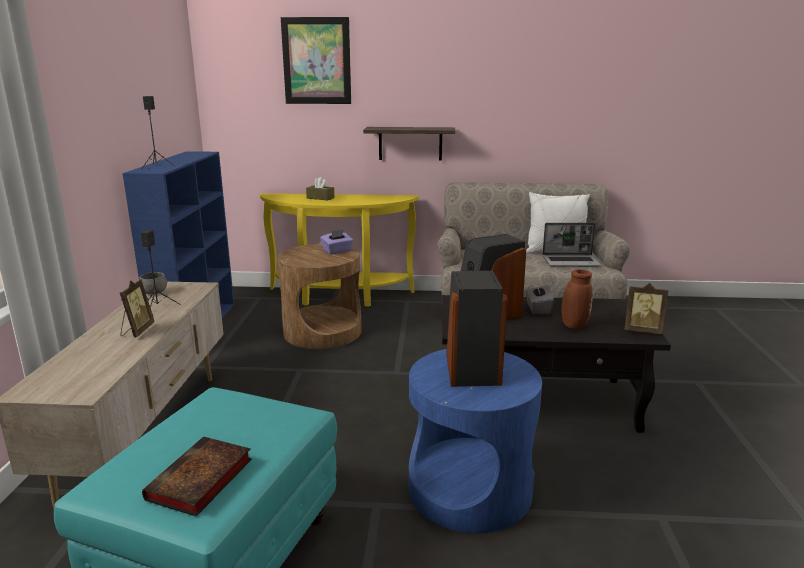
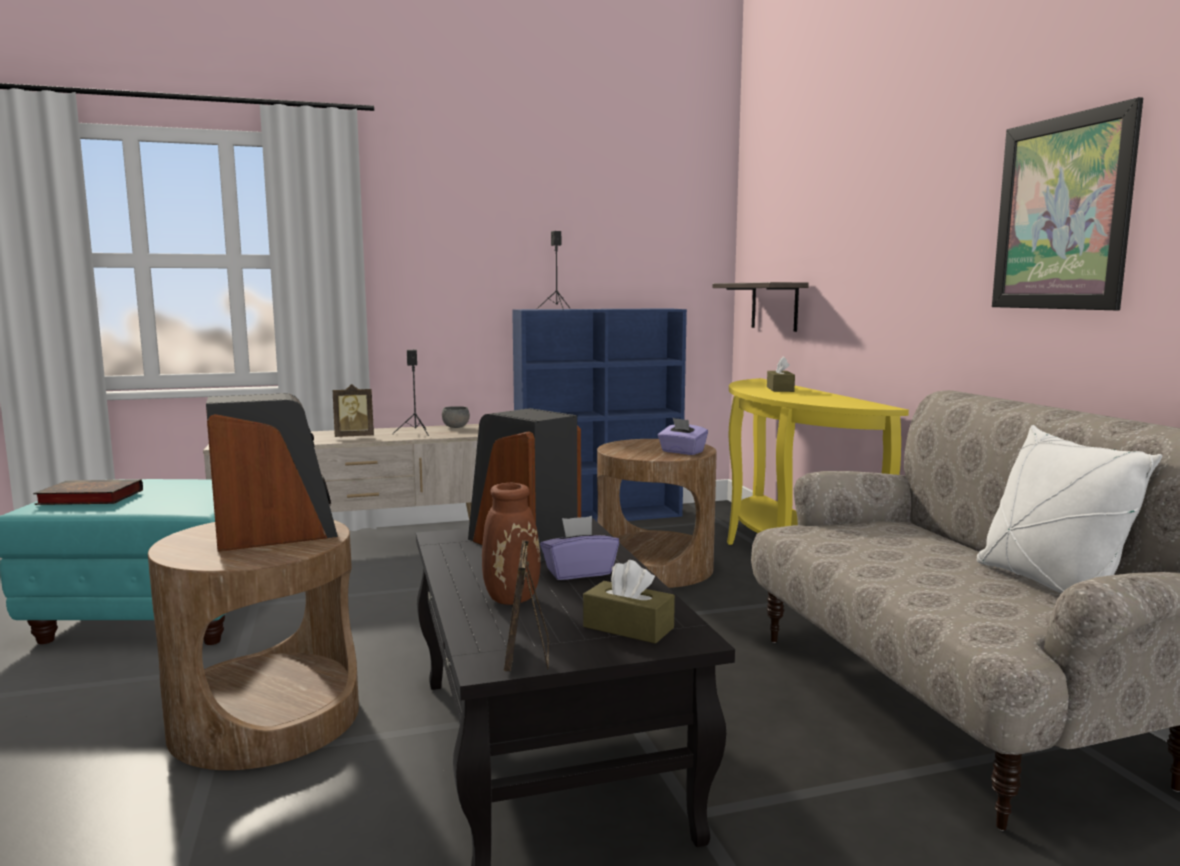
camera: 70 degrees right, 10 degrees down
picture [281,17,351,104] -> picture moved to [992,97,1143,310]
shelf [363,127,455,160] -> shelf moved to [713,282,809,332]
blue side table [409,349,542,533] -> brown side table [148,520,359,770]
grey tissue box [526,282,555,315] -> purple tissue box [540,516,619,580]
laptop [542,223,602,267] -> none
none -> brown tissue box [583,560,675,644]

